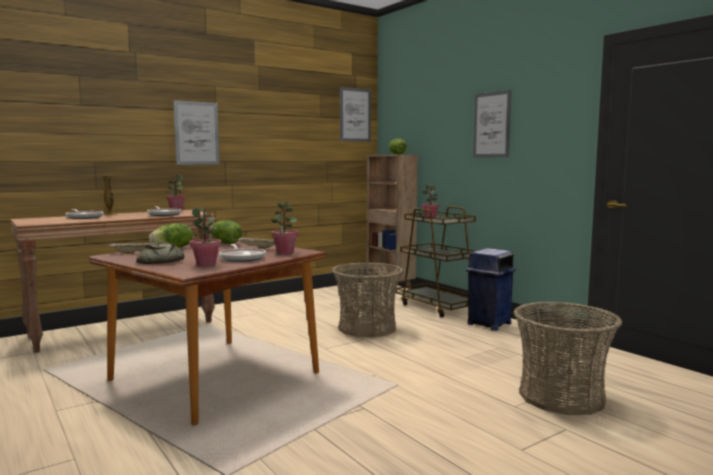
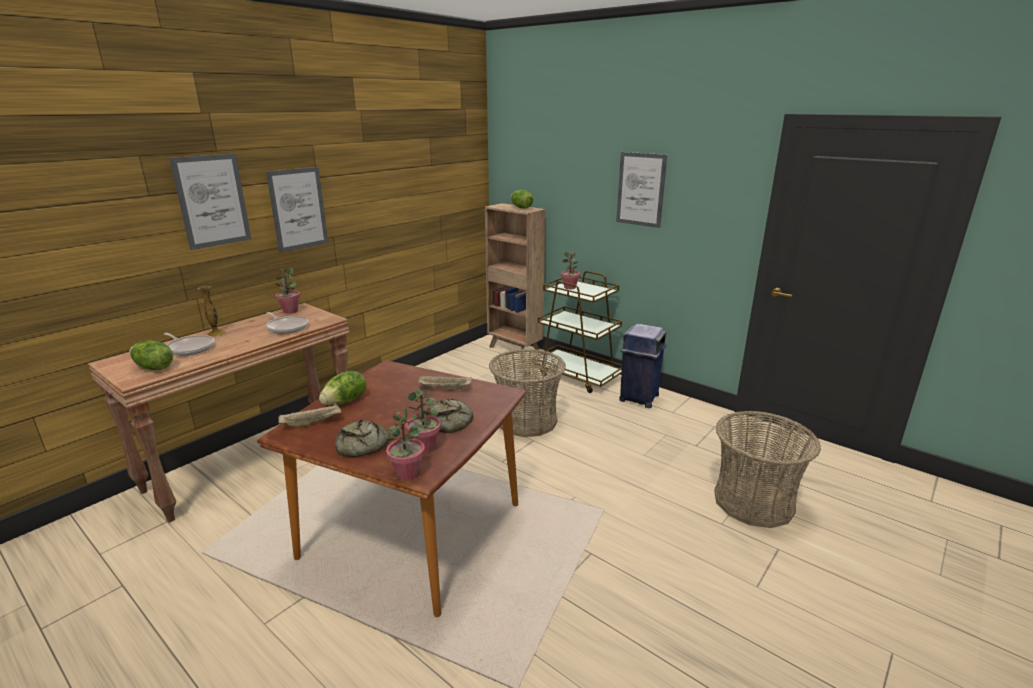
camera: 15 degrees left, 15 degrees up
lettuce [210,220,242,244] -> lettuce moved to [129,341,173,370]
frying pan [220,244,266,262] -> bread [429,399,473,433]
potted plant [271,202,299,254] -> potted plant moved to [386,406,425,480]
picture [340,87,371,142] -> picture moved to [169,154,251,250]

